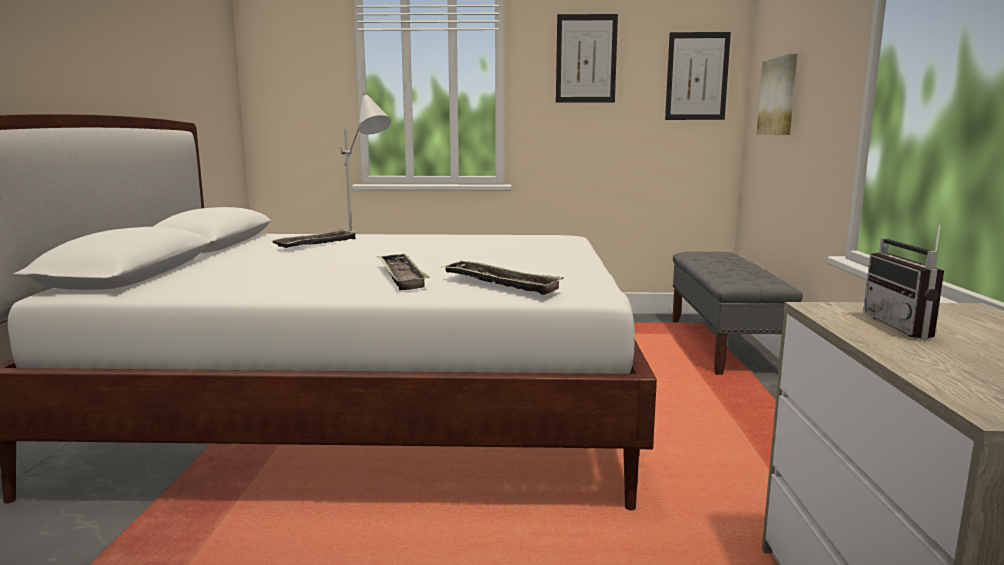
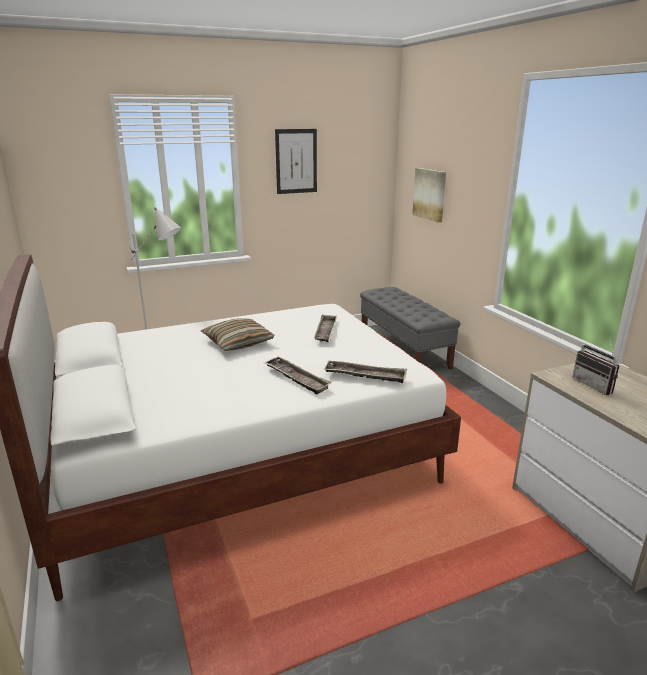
camera: 25 degrees left, 10 degrees up
tray [271,229,357,248] -> tray moved to [314,315,337,342]
picture [665,32,731,120] -> none
none -> pillow [201,318,275,351]

